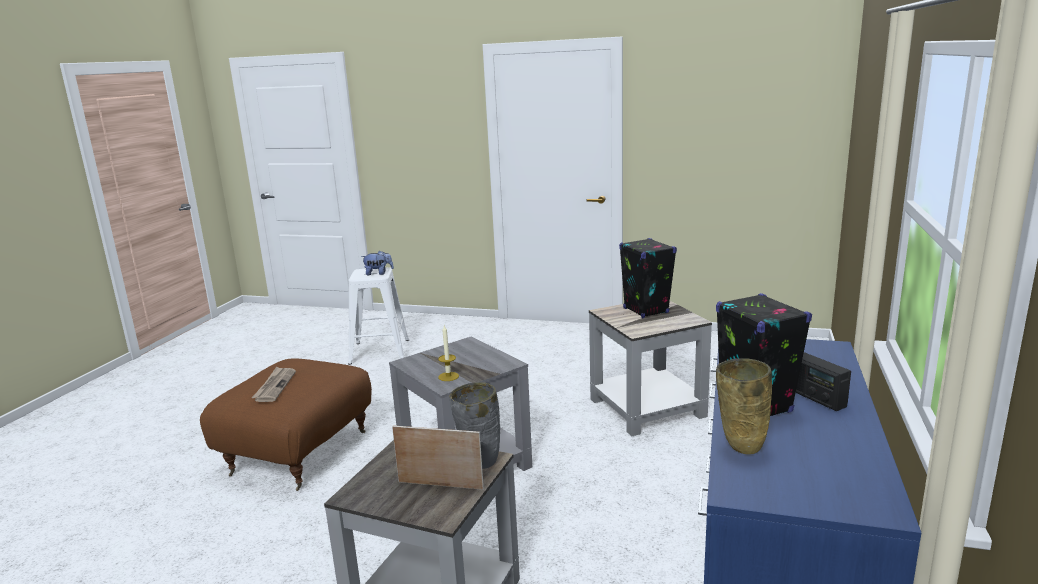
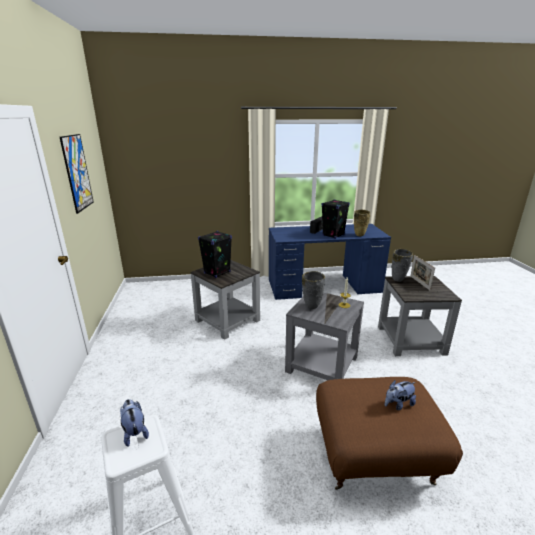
camera: 115 degrees left, 5 degrees up
newspaper [252,367,296,402] -> plush toy [385,380,416,410]
none -> picture [60,134,94,214]
none -> grey vase [302,271,325,309]

